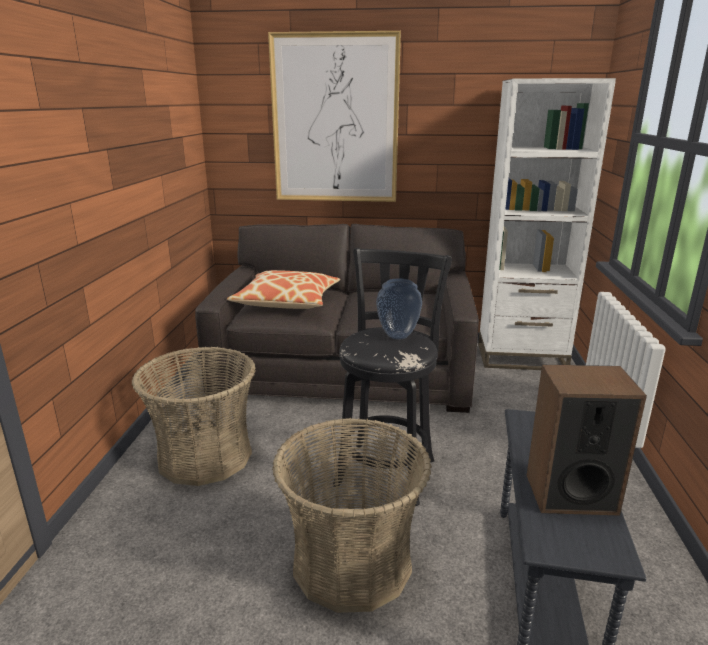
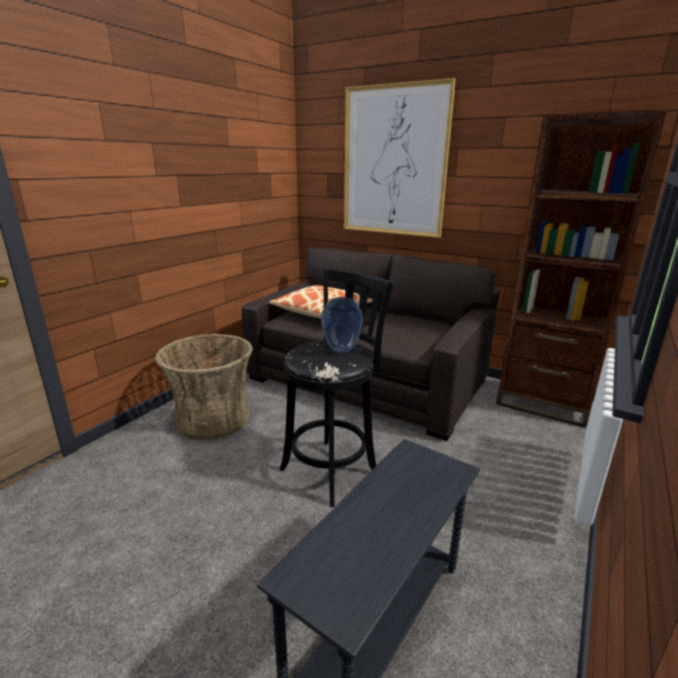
camera: 25 degrees right, 0 degrees up
basket [272,418,432,613] -> none
white bookcase [478,78,616,370] -> brown bookcase [496,112,667,428]
speaker [527,365,647,515] -> none

